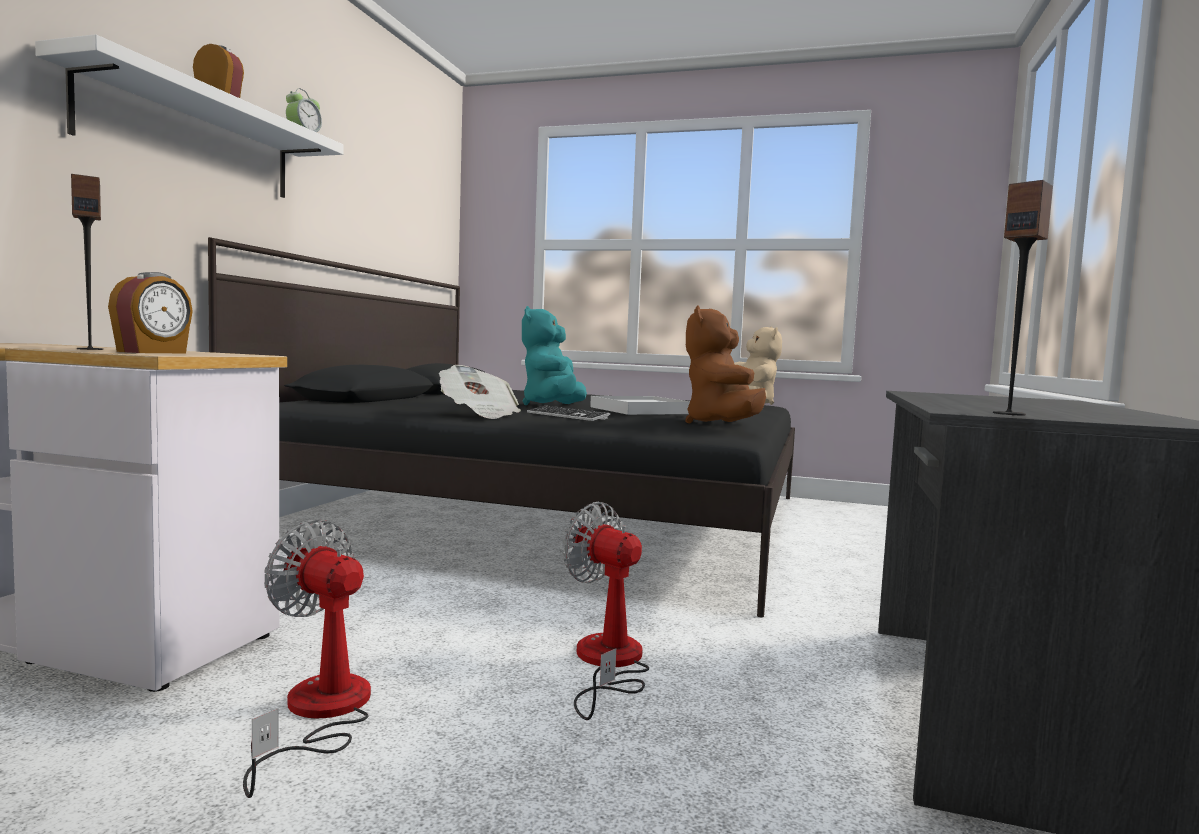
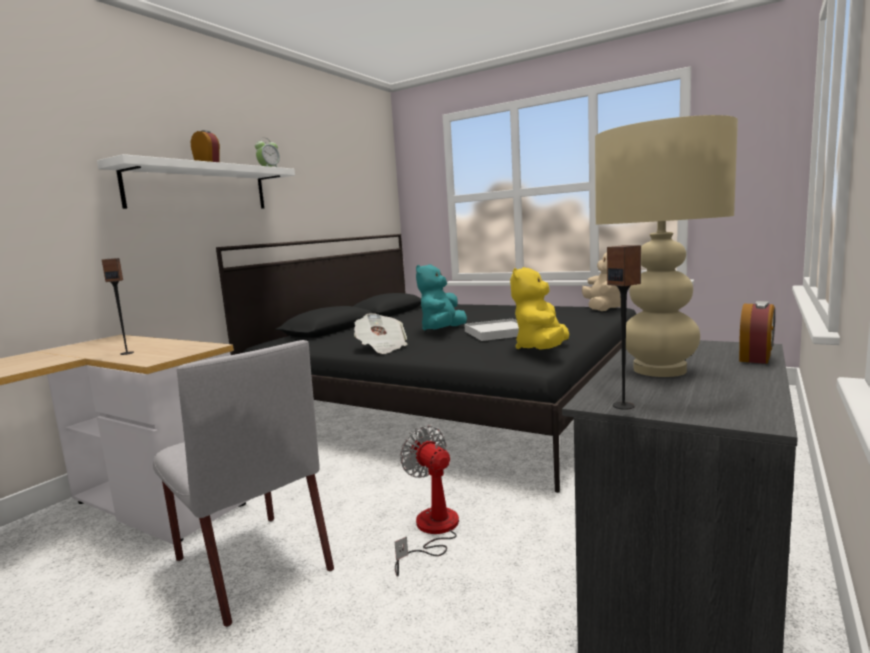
camera: 15 degrees right, 5 degrees up
alarm clock [108,272,193,353] -> alarm clock moved to [739,301,775,364]
fan [243,519,371,798] -> grey chair [153,340,334,627]
keyboard [527,405,610,421] -> none
brown plush toy [685,305,766,423] -> yellow plush toy [510,267,569,350]
none -> beige table lamp [595,115,738,377]

